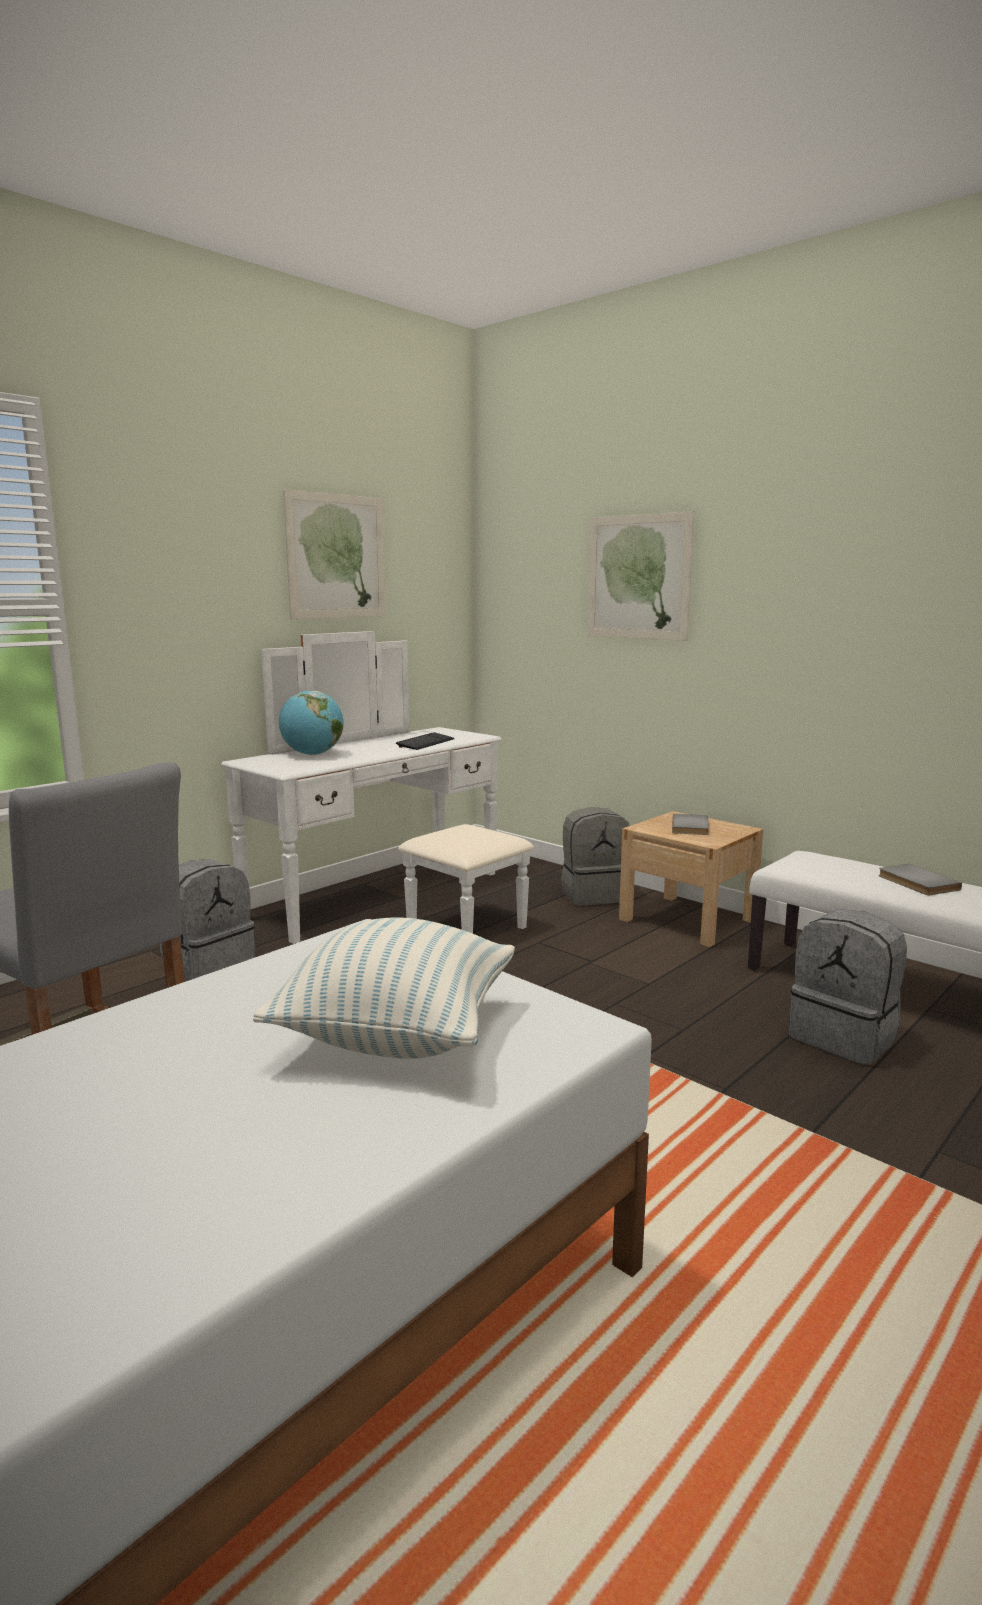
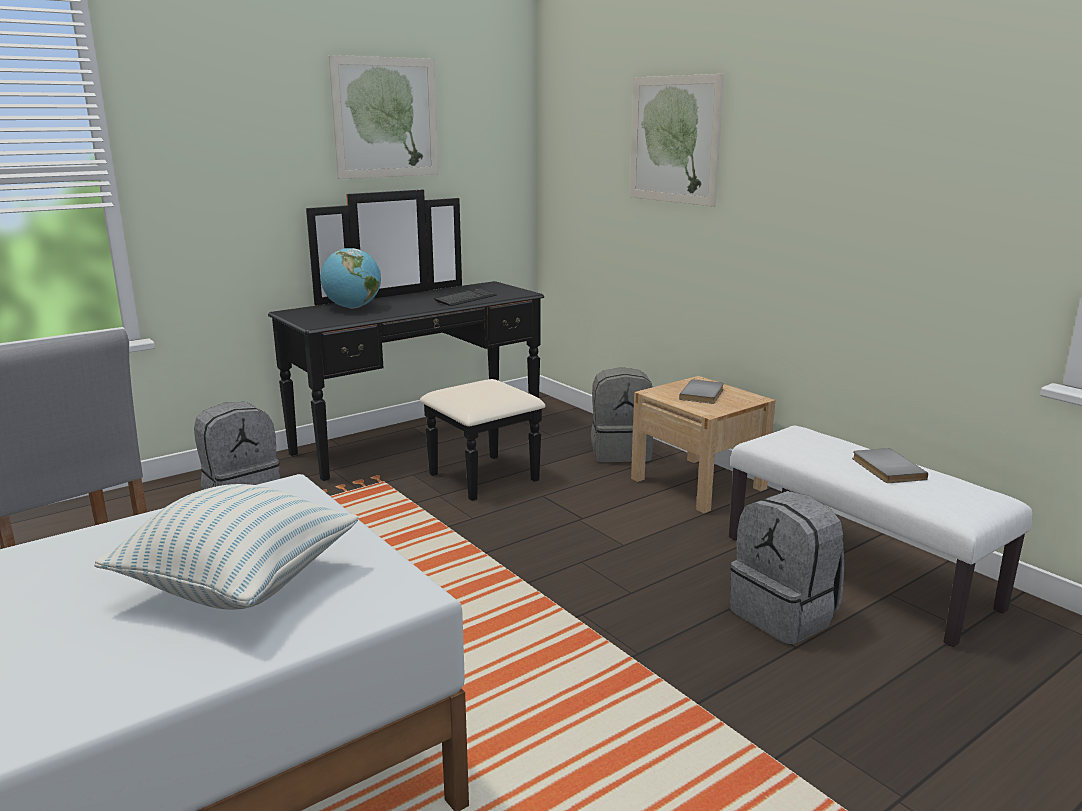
camera: 10 degrees right, 5 degrees up
white dresser [221,631,534,944] -> black dresser [268,189,545,501]

